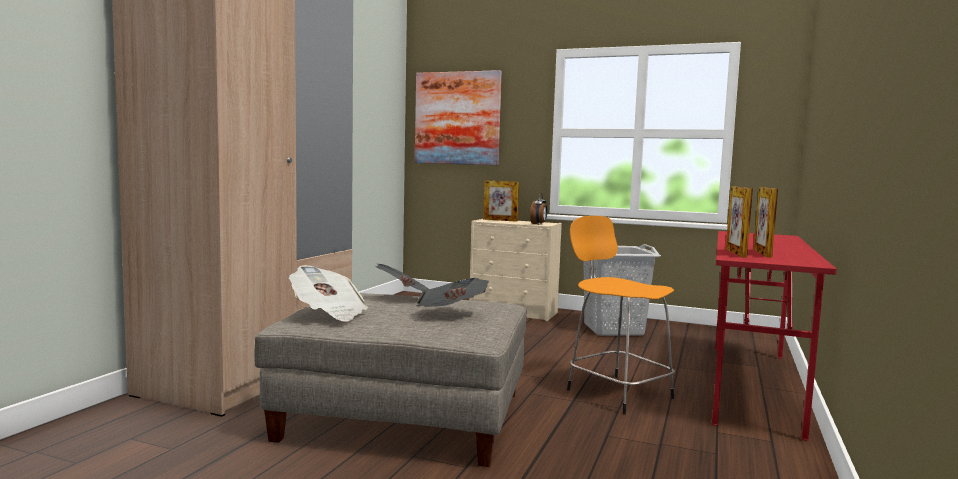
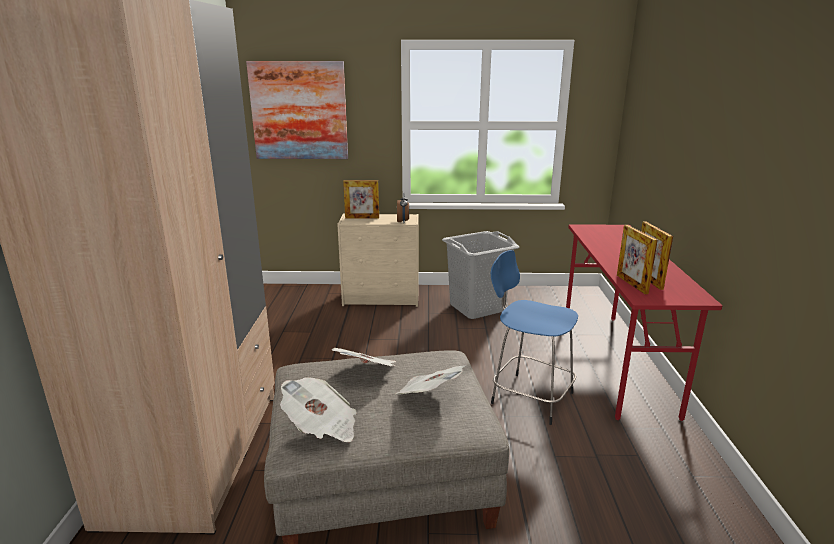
camera: 20 degrees left, 15 degrees up
orange stool [567,216,675,415] -> blue stool [491,250,578,425]

